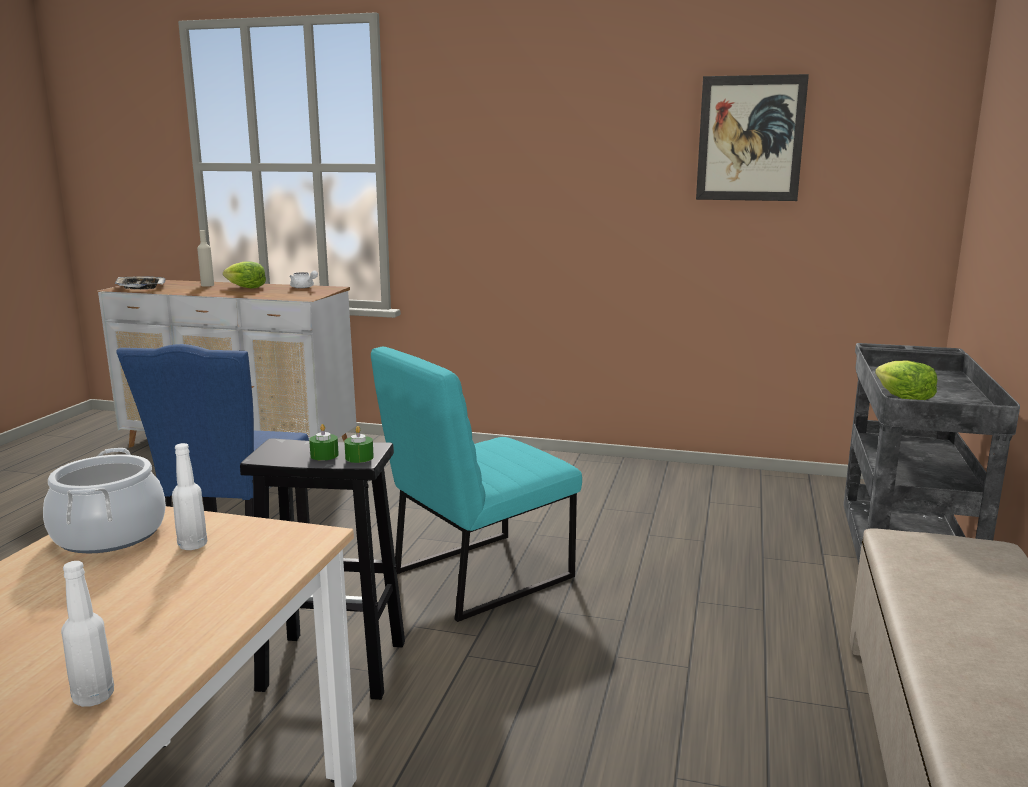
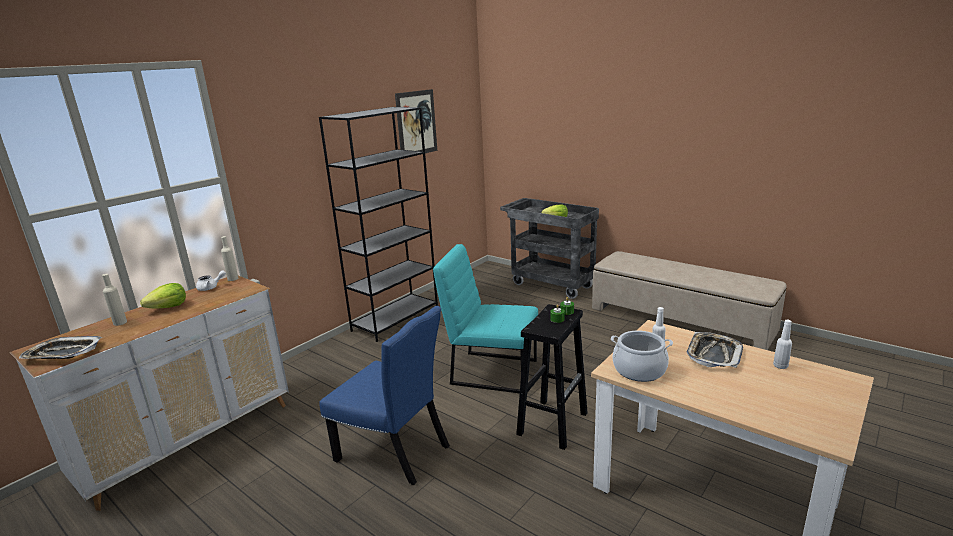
camera: 65 degrees left, 5 degrees up
turquoise chair [371,347,582,622] -> turquoise chair turned 120 degrees clockwise [433,244,538,393]
none -> beige bottle [221,236,238,281]
none -> grey bookcase [319,107,438,342]
none -> tray [687,332,743,368]

